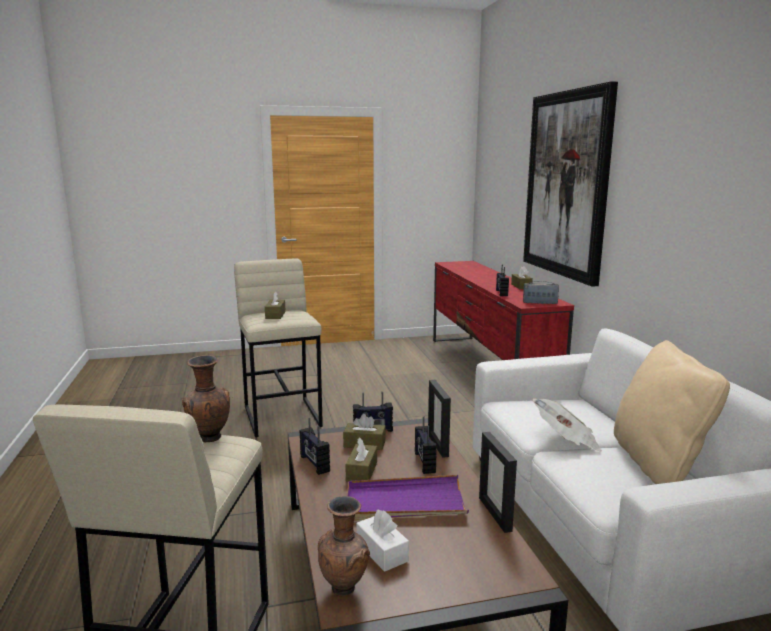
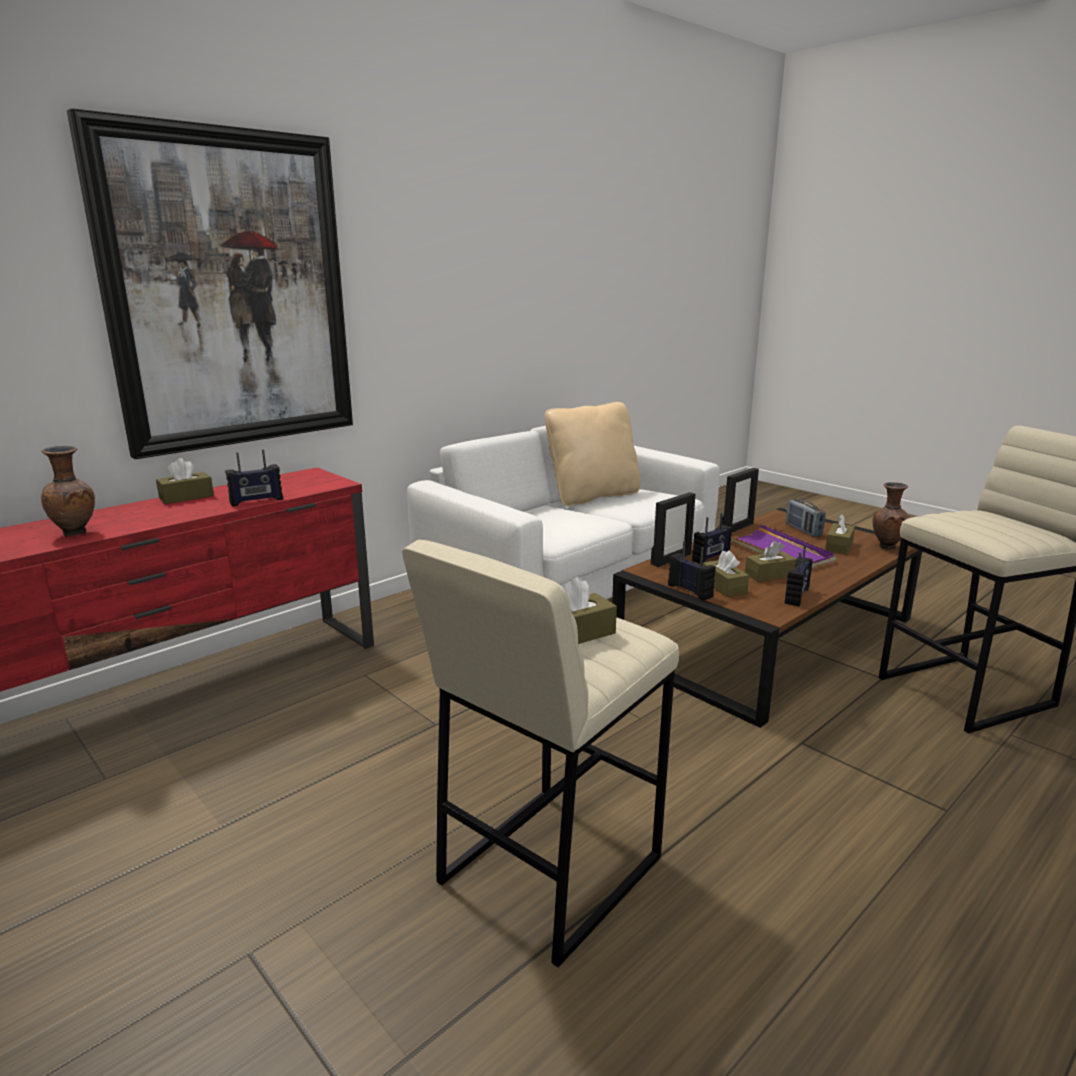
camera: 120 degrees left, 5 degrees up
brown vase [182,355,230,443] -> brown vase moved to [41,446,95,537]
white tissue box [357,509,409,572] -> brown tissue box [825,514,855,554]
radio [523,281,559,304] -> radio moved to [786,499,826,537]
newspaper [533,398,602,451] -> none

